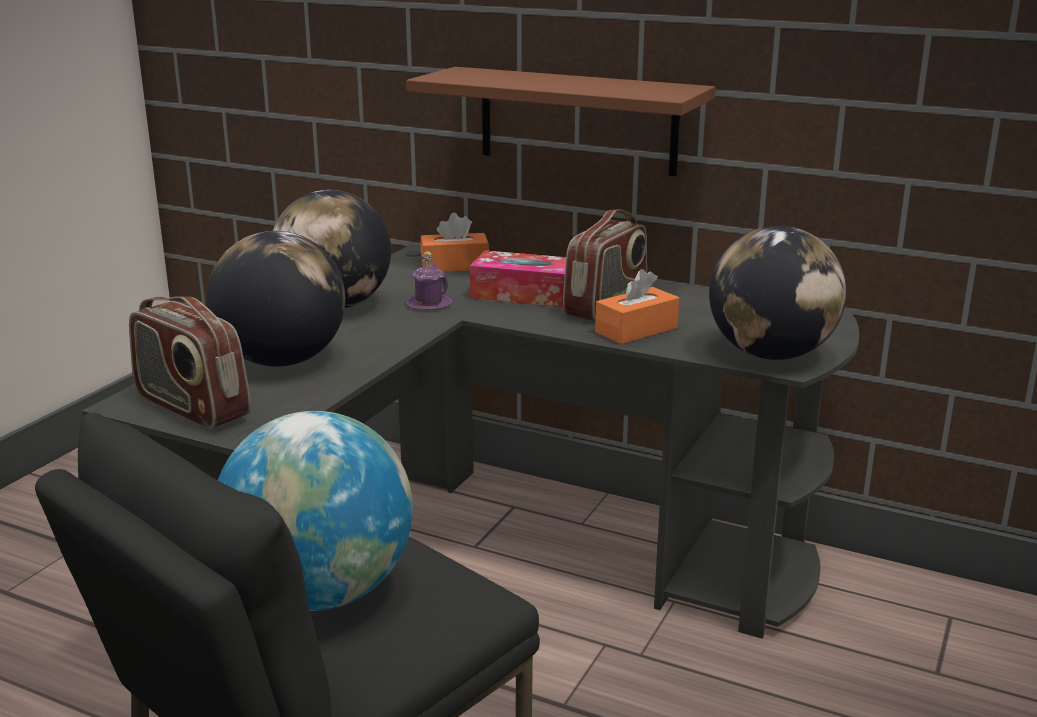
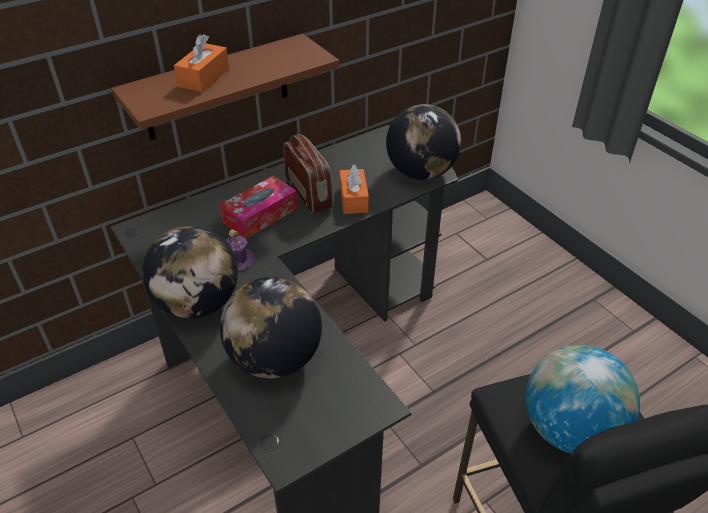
camera: 60 degrees left, 20 degrees up
radio [129,296,251,430] -> none
orange tissue box [421,213,489,272] -> orange tissue box moved to [174,34,229,92]

